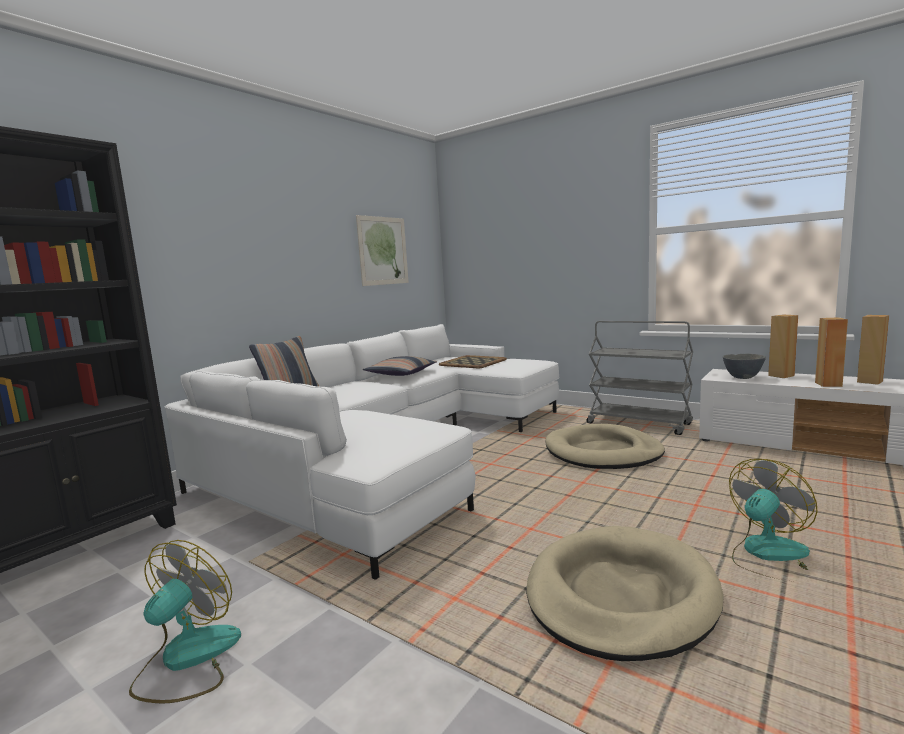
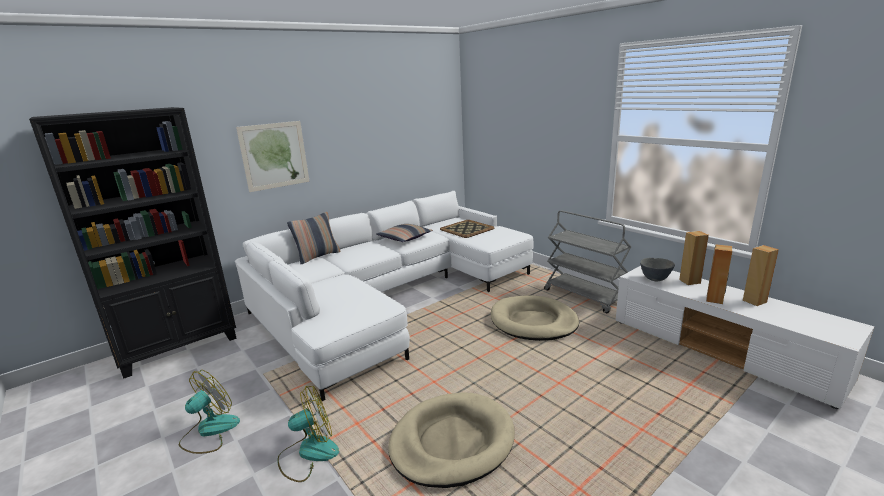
camera: 15 degrees right, 10 degrees up
picture [356,215,409,286] -> picture moved to [236,121,309,192]
fan [729,459,817,582] -> fan moved to [277,386,339,482]

